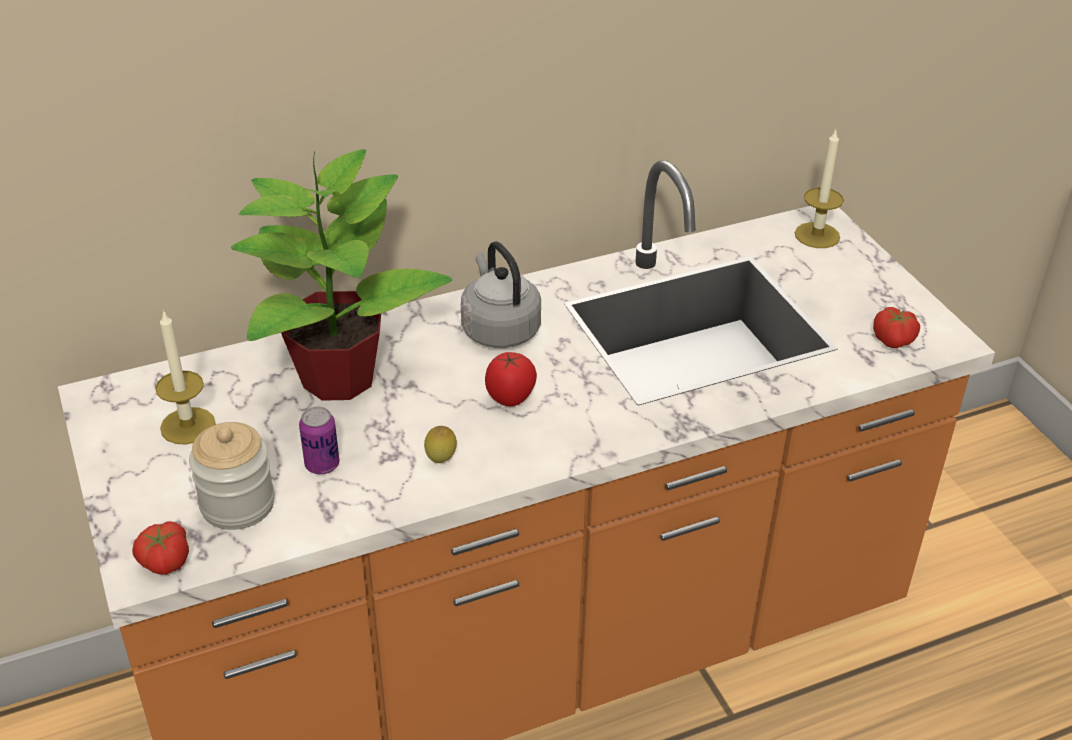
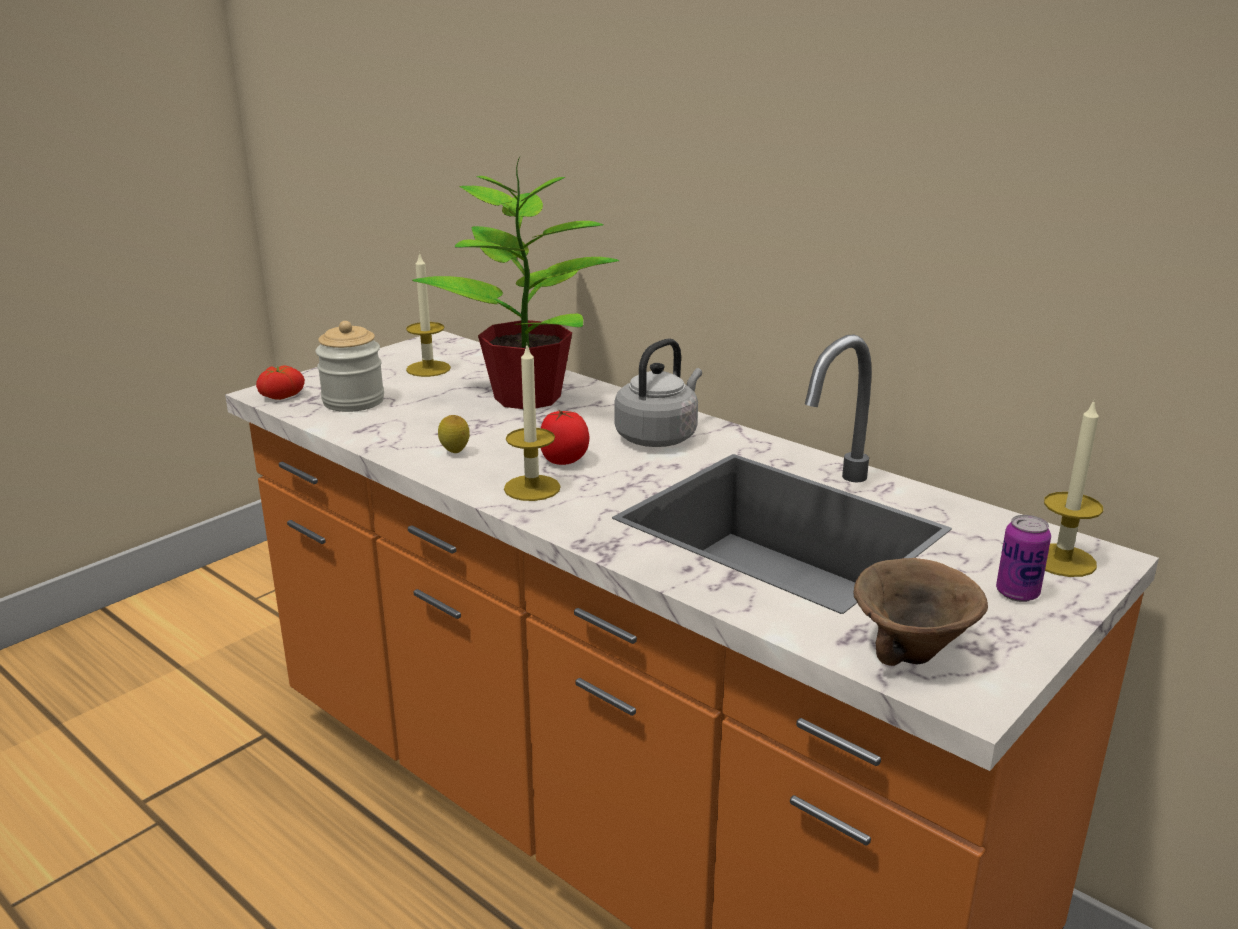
camera: 65 degrees right, 15 degrees down
can [299,407,339,474] -> can moved to [996,515,1051,602]
tomato [873,307,920,348] -> brown bowl [853,558,988,666]
none -> candle [504,343,561,501]

